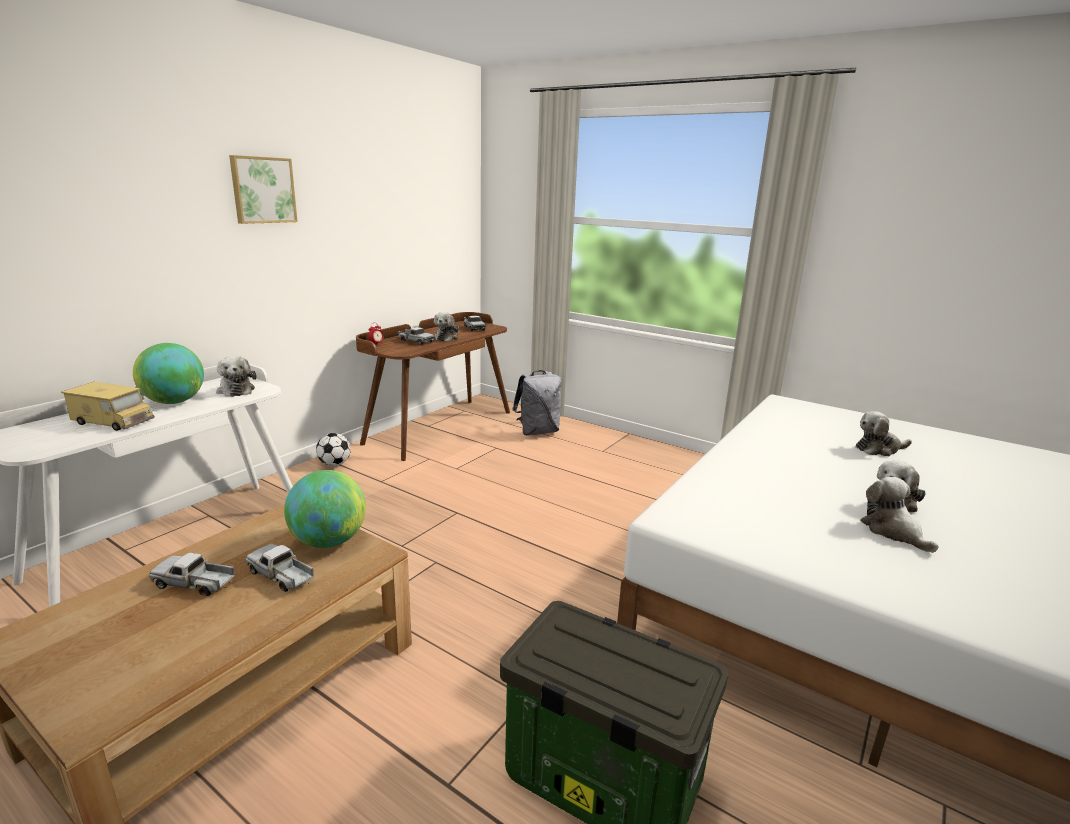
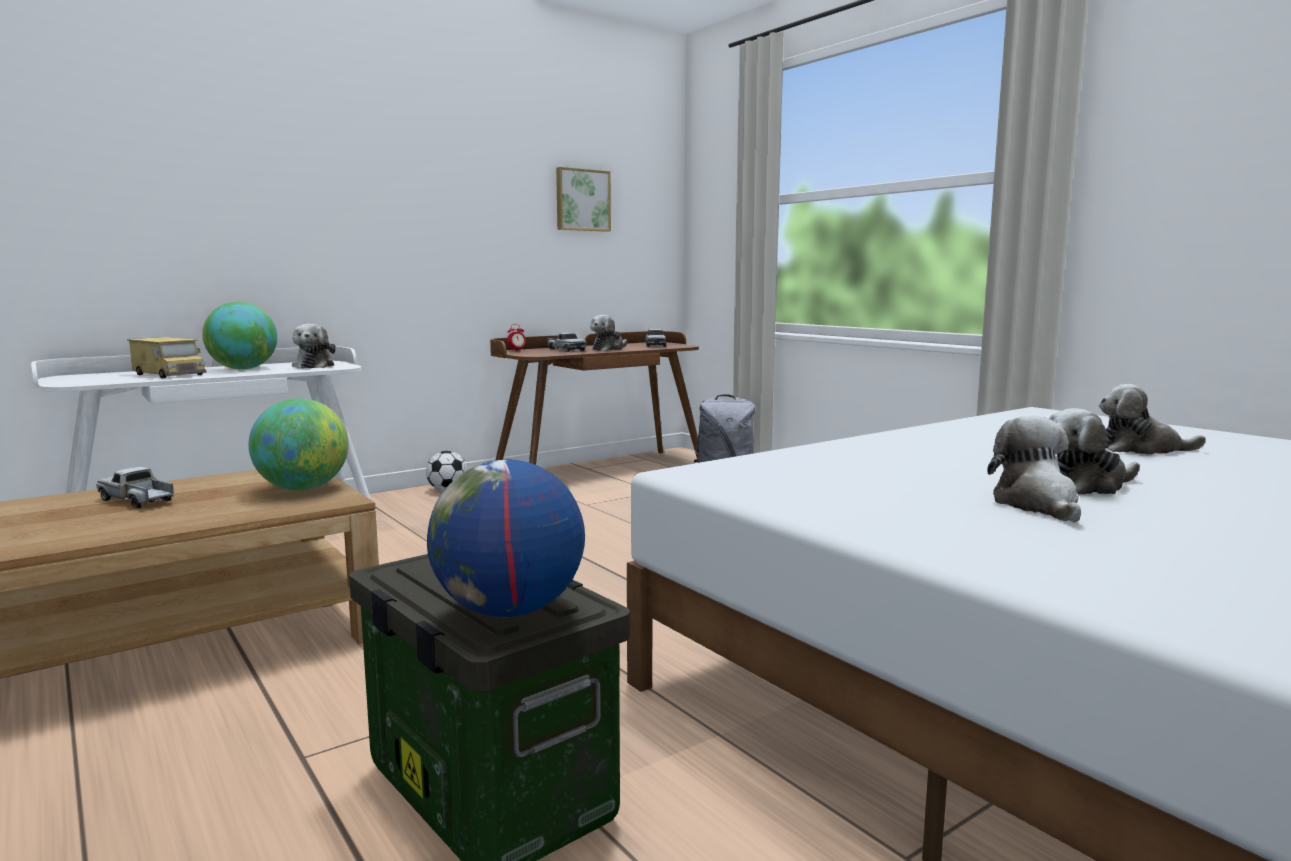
camera: 20 degrees right, 10 degrees down
picture [229,155,298,224] -> picture moved to [556,167,611,232]
toy truck [245,544,314,592] -> none
none -> globe [427,460,585,617]

